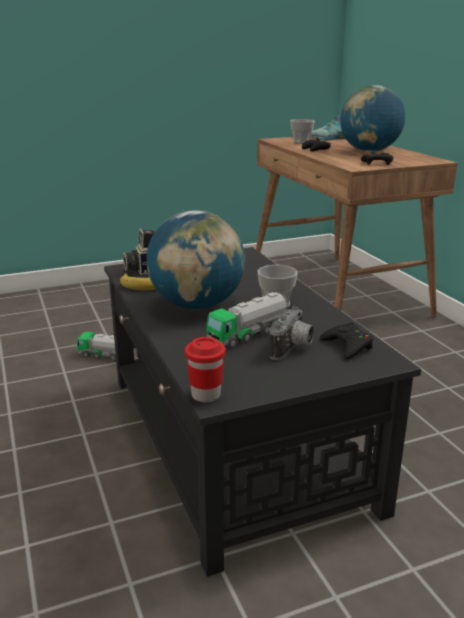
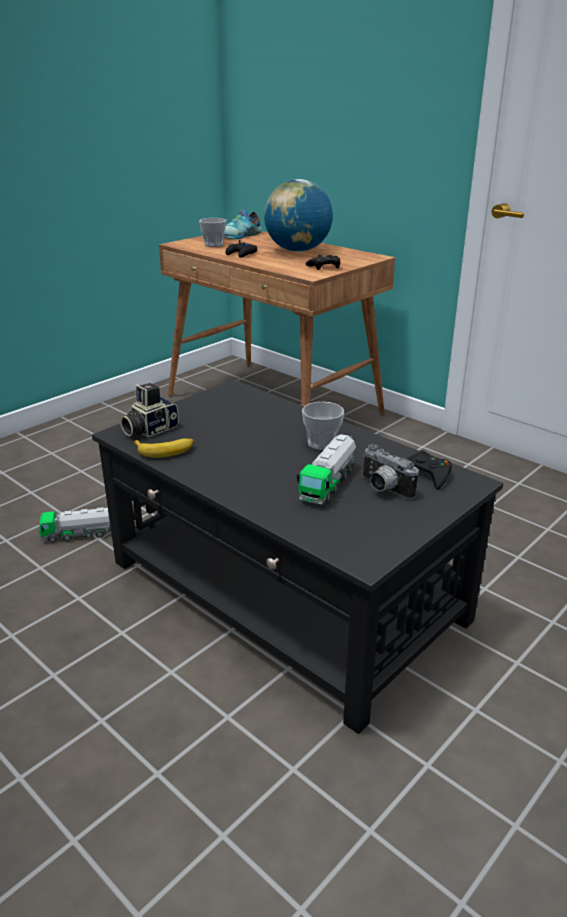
camera: 25 degrees left, 5 degrees up
globe [147,210,245,310] -> none
red cup [185,337,226,402] -> none
camera [269,306,314,360] -> camera turned 135 degrees clockwise [362,444,419,499]

